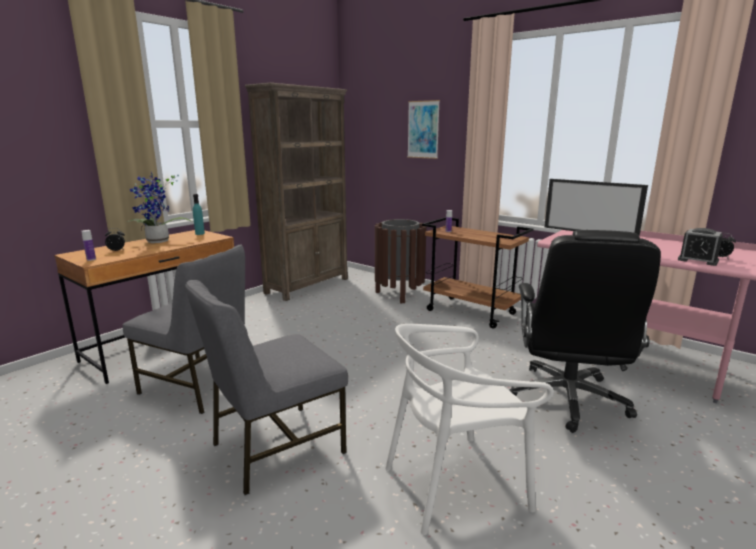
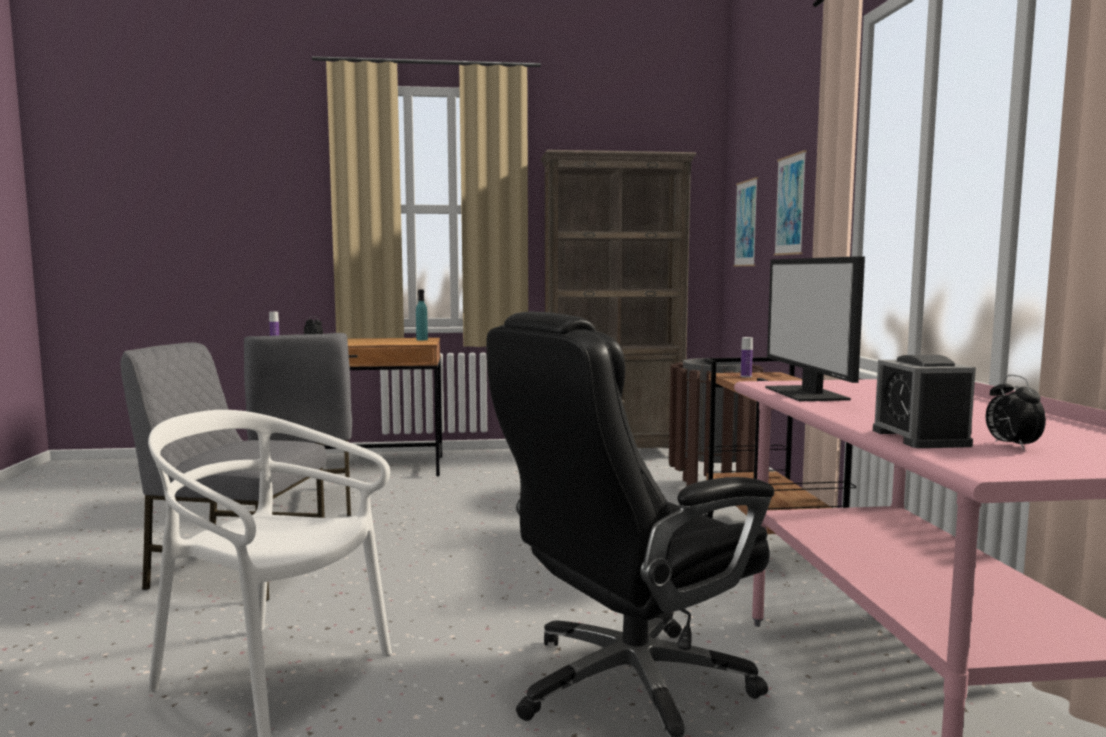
camera: 45 degrees right, 10 degrees down
potted plant [127,172,193,243] -> none
none -> picture [733,177,758,266]

